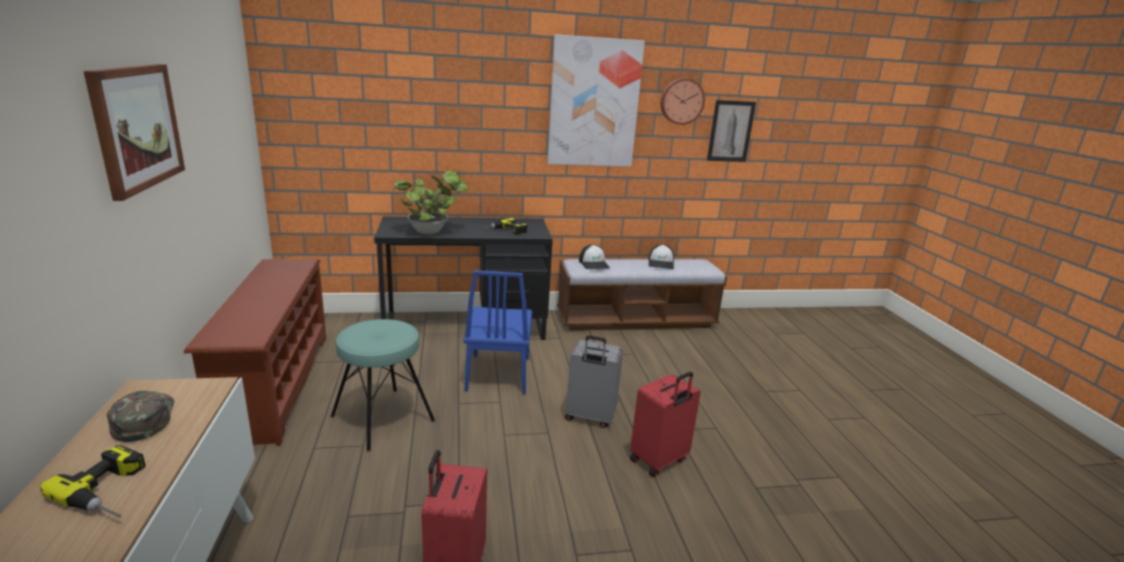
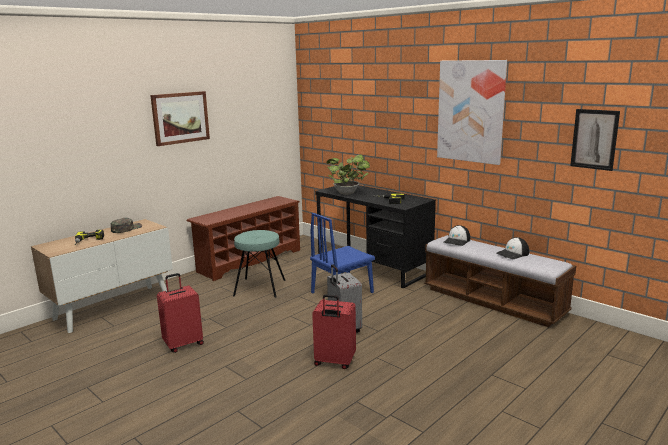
camera: 55 degrees right, 5 degrees down
wall clock [661,78,705,125] -> none

